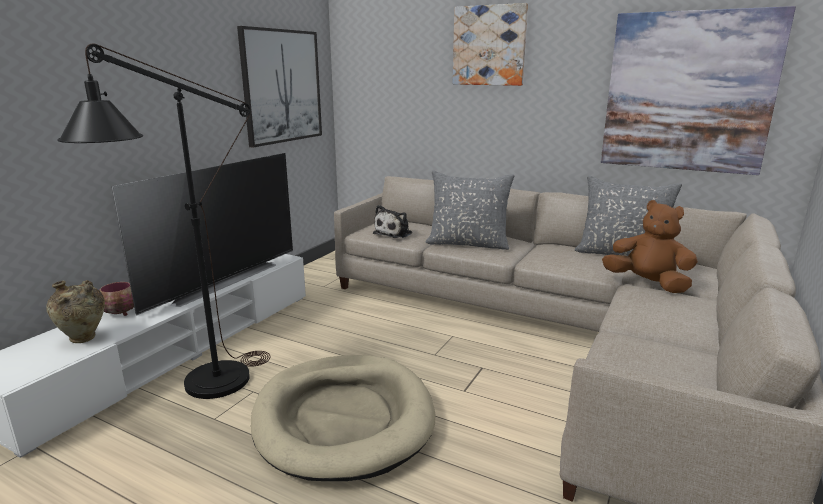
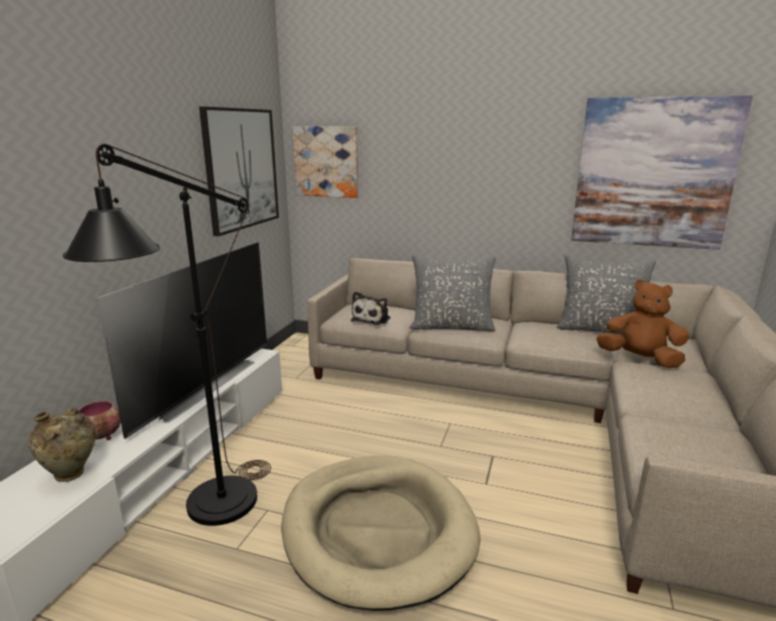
camera: 10 degrees left, 0 degrees up
picture [453,3,528,86] -> picture moved to [292,126,358,198]

